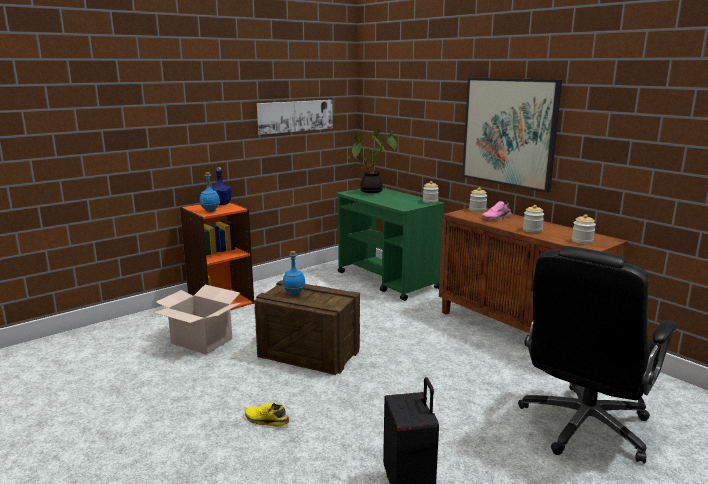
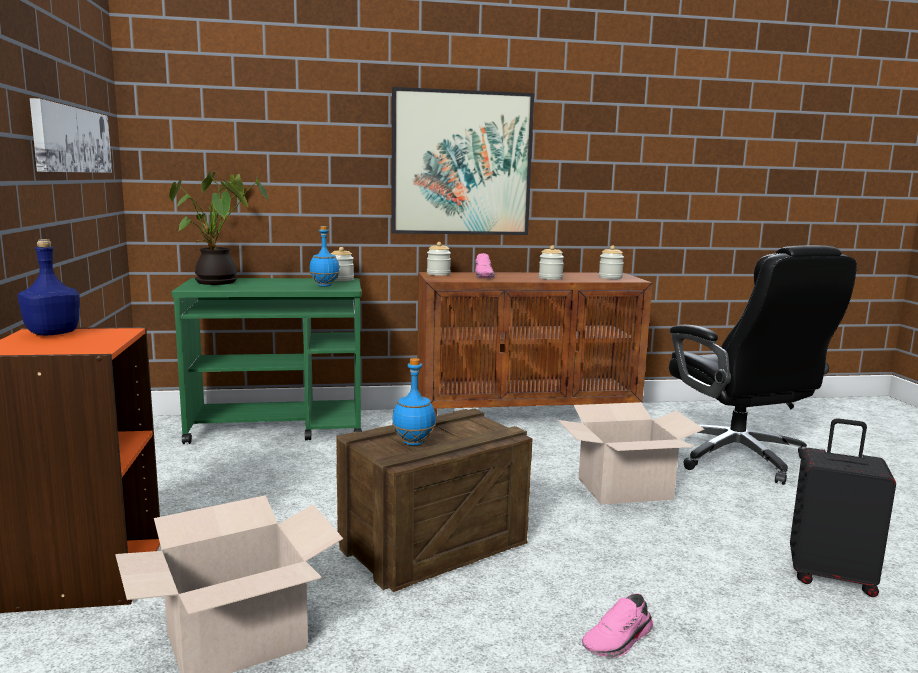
camera: 60 degrees left, 5 degrees down
blue bottle [200,172,220,212] -> blue bottle moved to [309,226,340,287]
yellow shoe [245,402,290,427] -> pink shoe [582,593,653,658]
none -> cardboard box [558,402,705,505]

